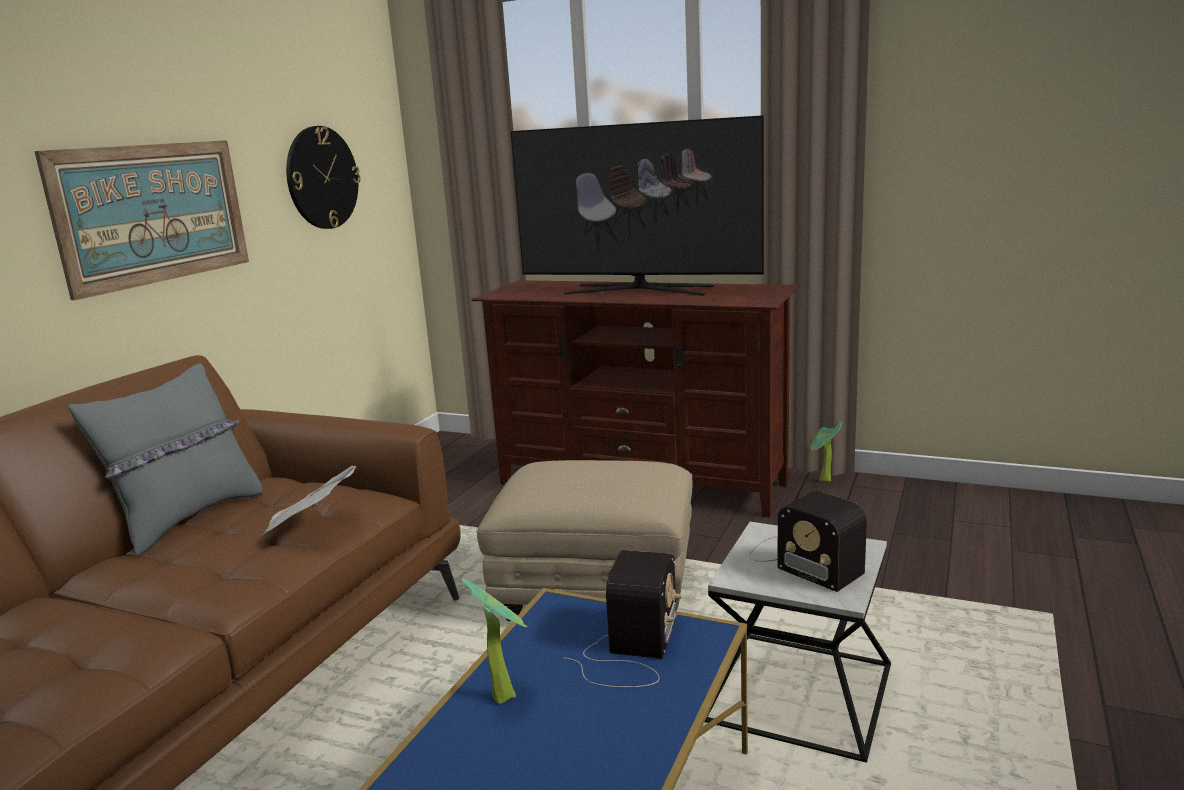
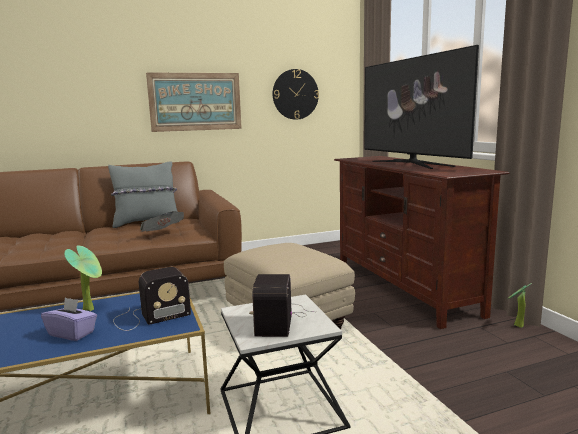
camera: 45 degrees right, 5 degrees down
none -> purple tissue box [41,297,97,341]

